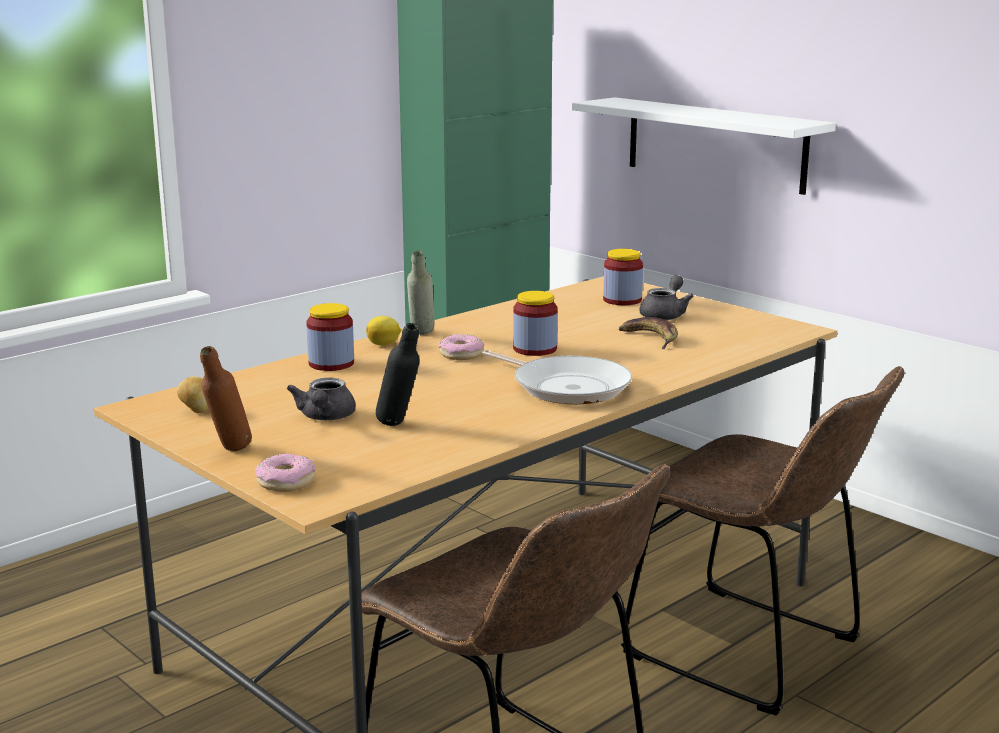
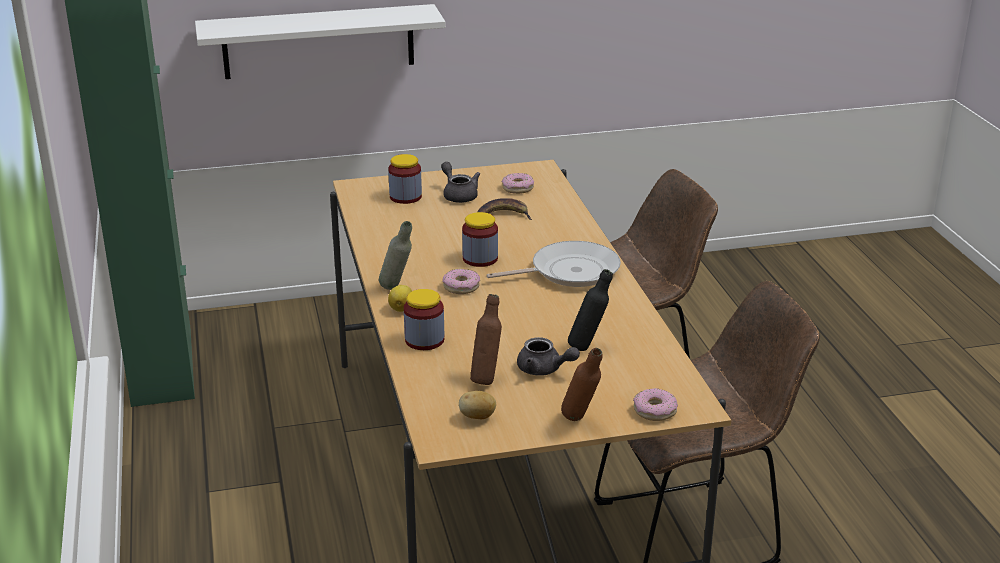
camera: 60 degrees left, 10 degrees up
none -> brown bottle [470,294,502,385]
none -> donut [502,173,534,194]

